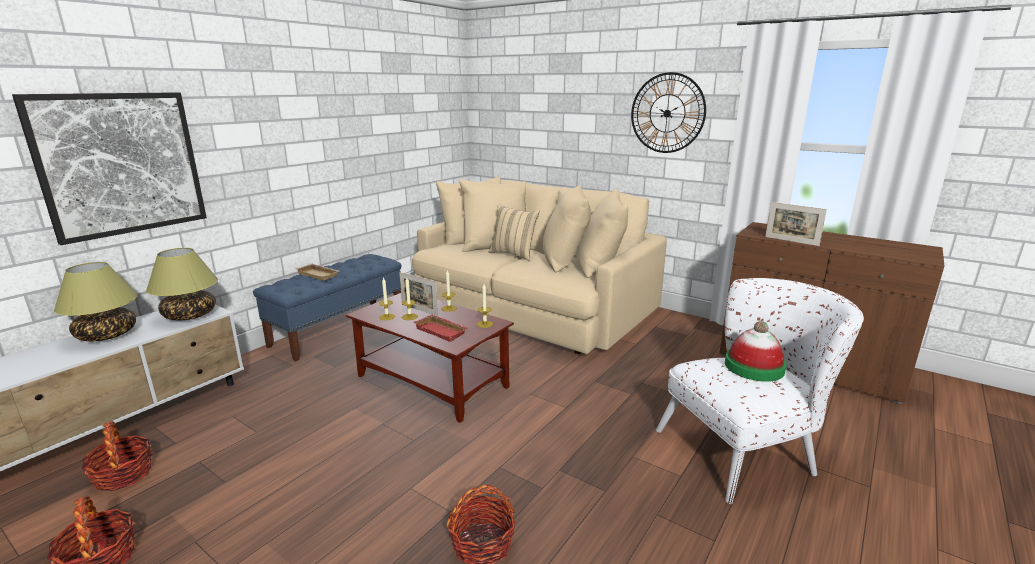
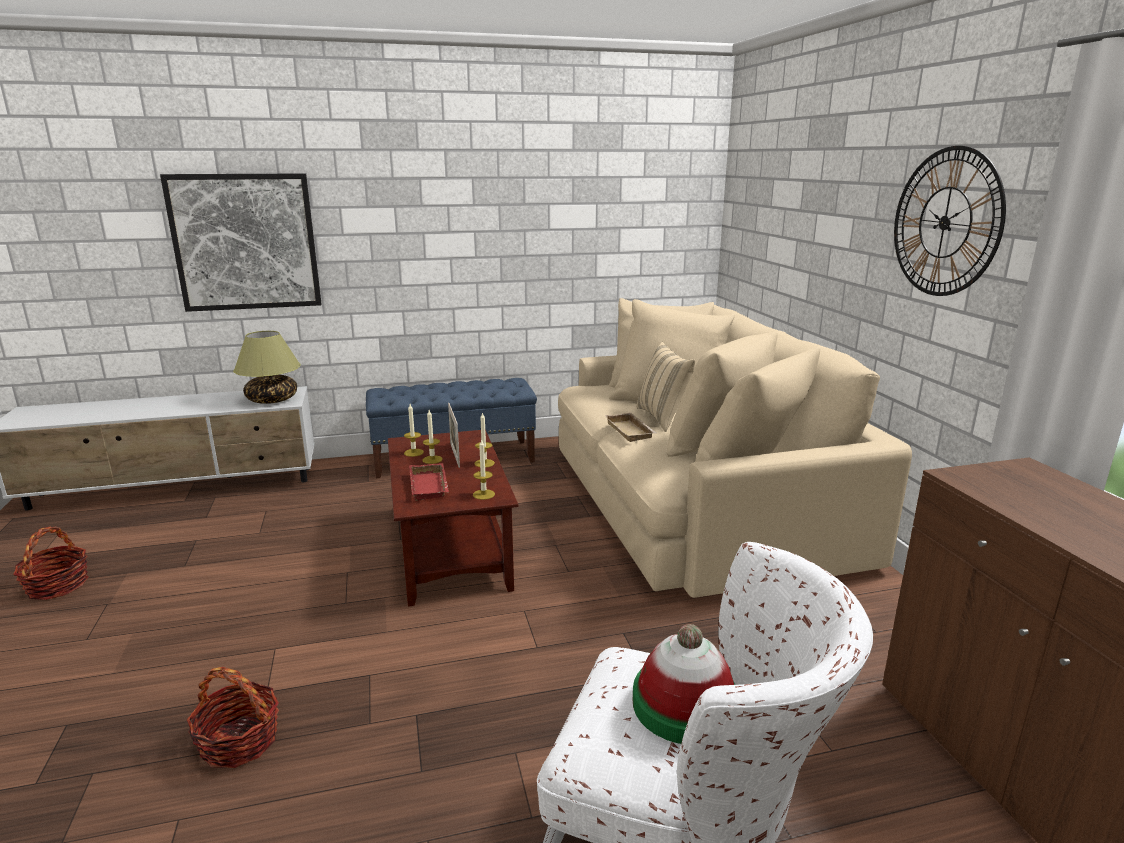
camera: 40 degrees right, 0 degrees up
table lamp [54,262,138,341] -> none
basket [82,421,153,491] -> none
beige tray [295,264,339,281] -> beige tray moved to [605,413,656,442]
picture frame [765,202,827,246] -> none

